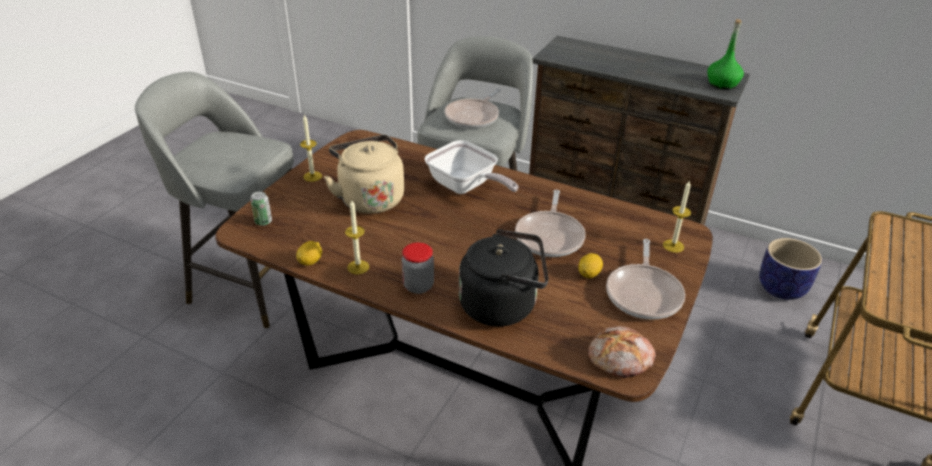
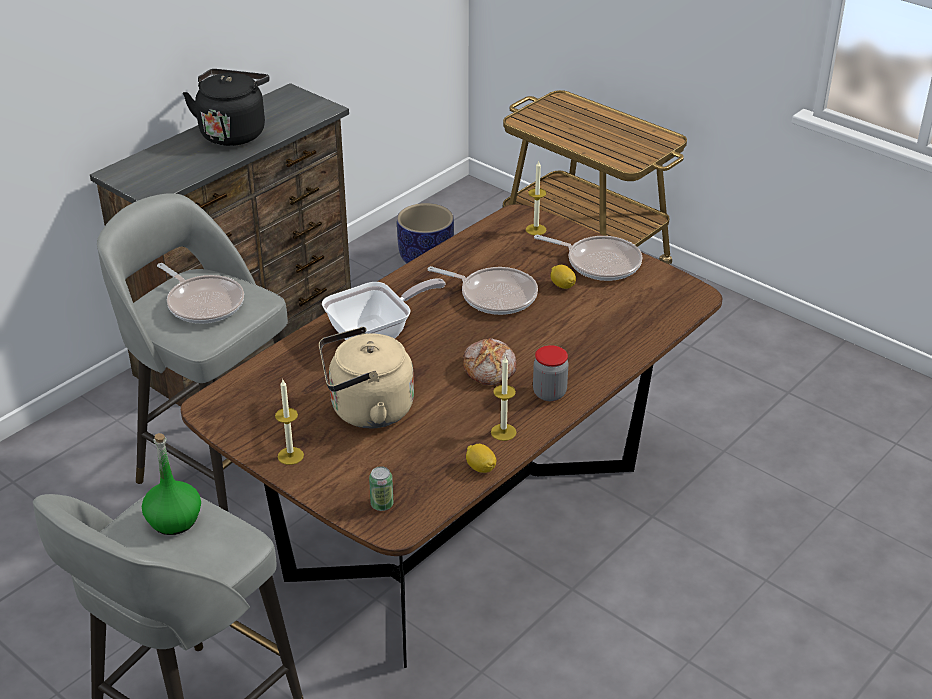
camera: 75 degrees left, 0 degrees up
black kettle [459,229,548,326] -> black kettle moved to [183,69,270,146]
bread [588,326,656,378] -> bread moved to [463,338,517,385]
green bottle [708,19,744,90] -> green bottle moved to [142,433,201,535]

